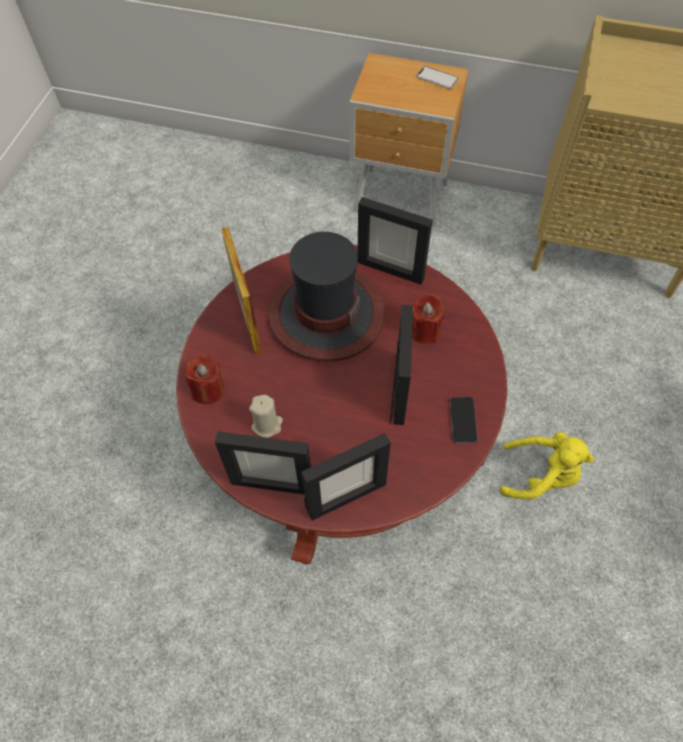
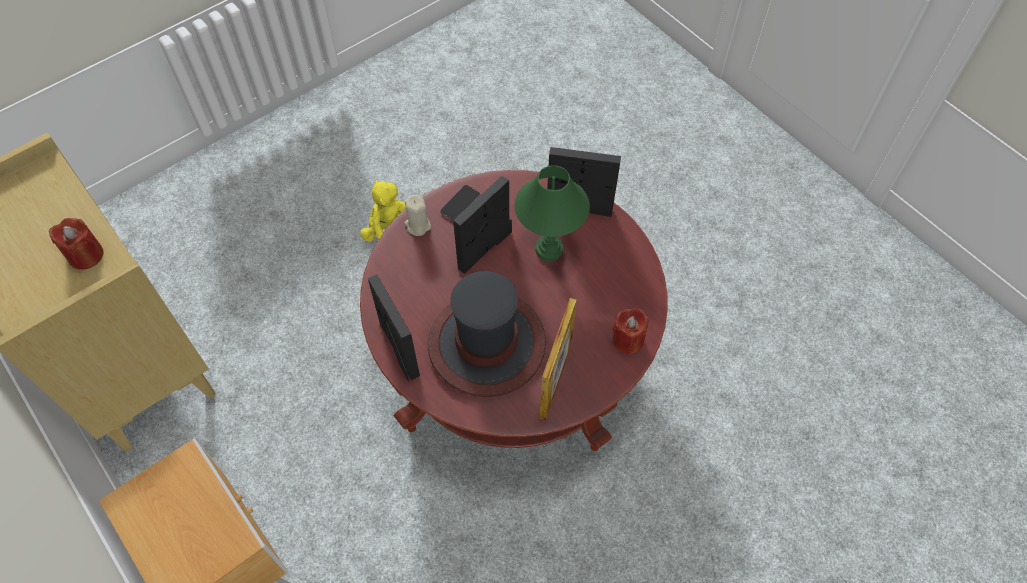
camera: 145 degrees left, 0 degrees up
picture frame [215,431,311,495] -> none
beige candle [249,395,283,438] -> beige candle moved to [404,194,431,236]
red candle [412,294,445,344] -> red candle moved to [49,218,104,269]
phone [417,66,458,89] -> none
none -> green table lamp [514,165,590,261]

